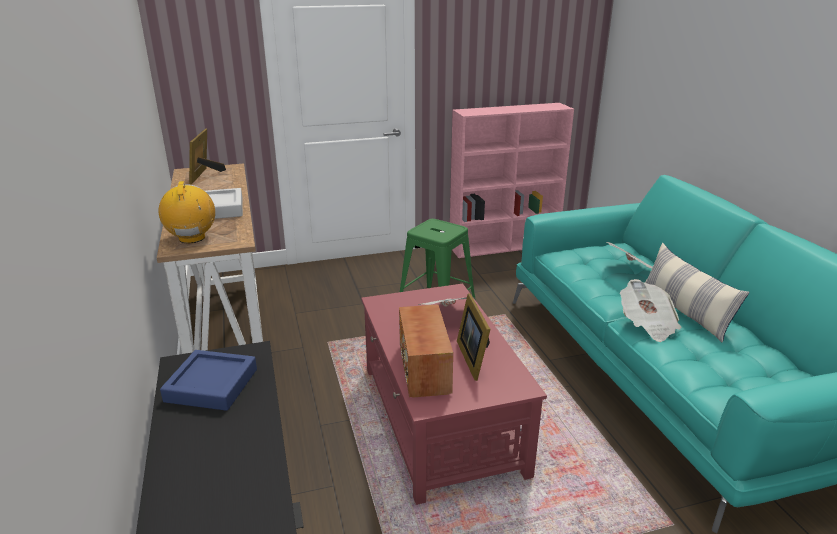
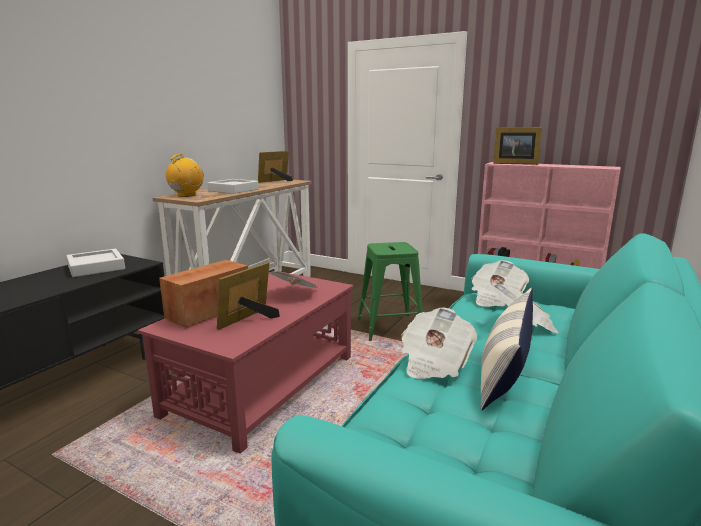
camera: 45 degrees right, 10 degrees down
blue tray [160,350,257,411] -> grey tray [66,249,125,277]
none -> newspaper [471,260,529,307]
none -> picture frame [493,127,542,165]

